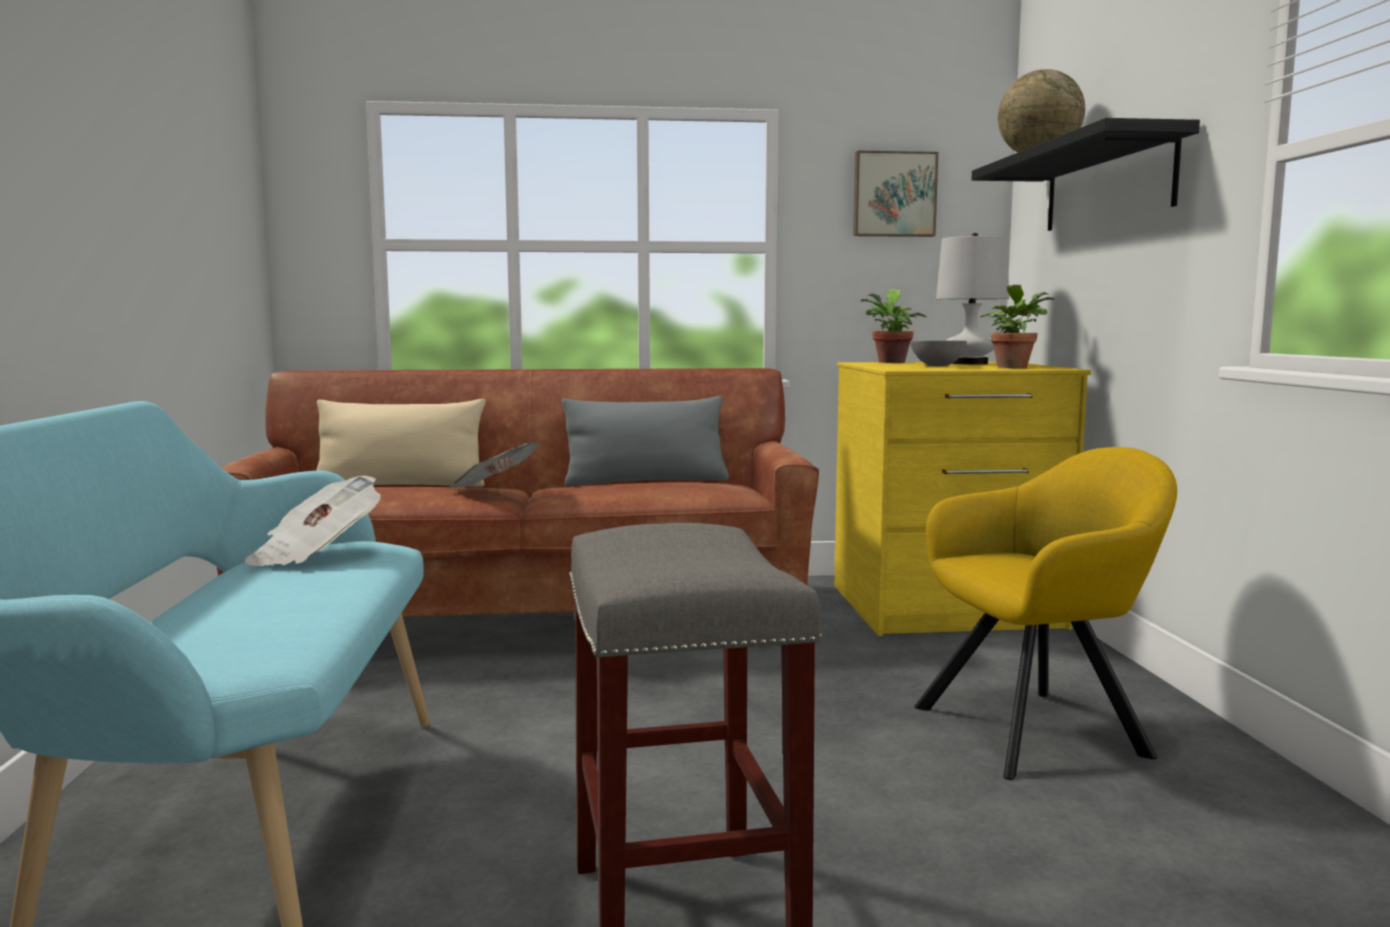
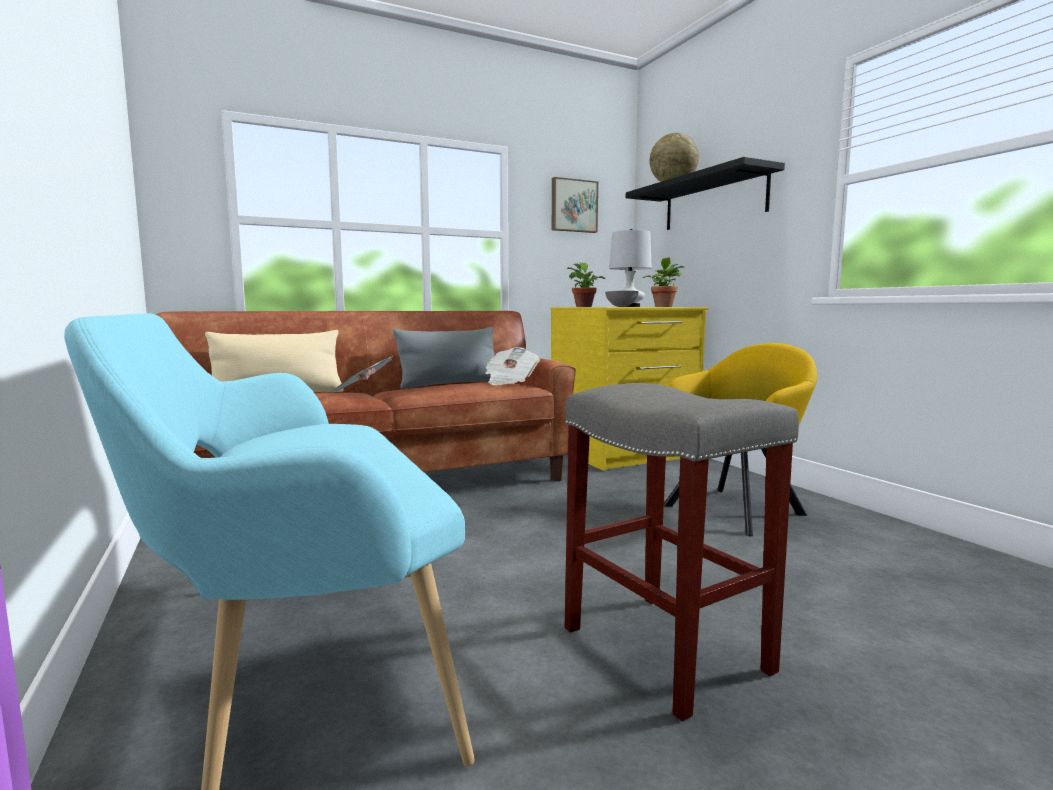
camera: 20 degrees left, 0 degrees up
newspaper [245,475,381,566] -> newspaper moved to [485,347,540,385]

